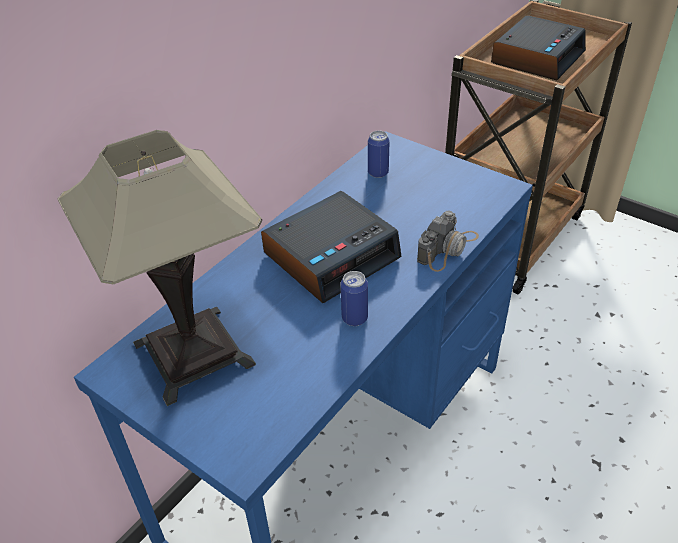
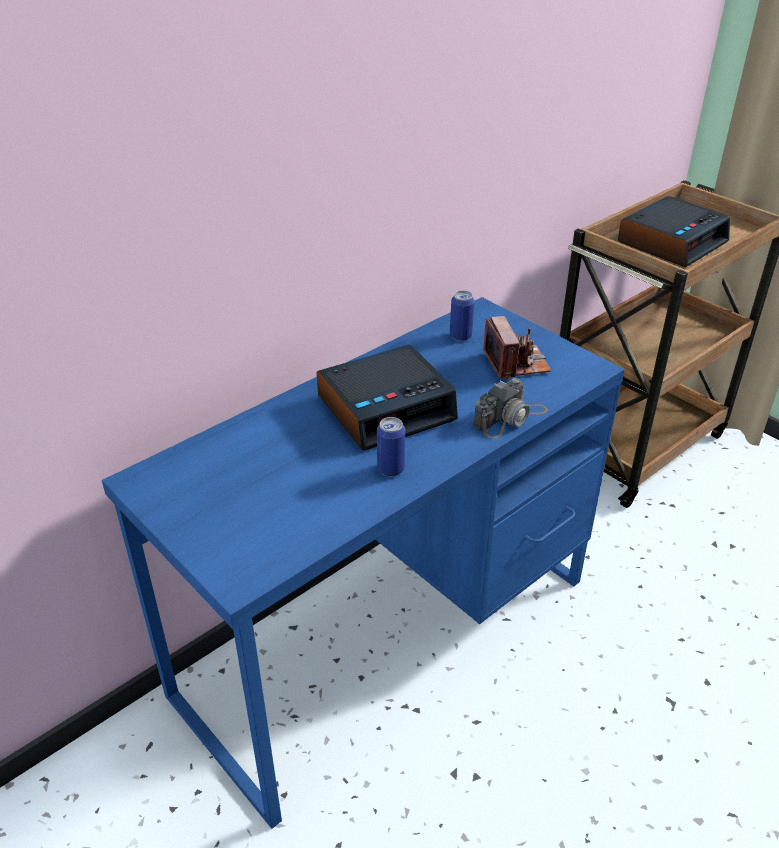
camera: 10 degrees right, 5 degrees down
table lamp [57,130,262,406] -> none
none -> camera [483,316,551,380]

